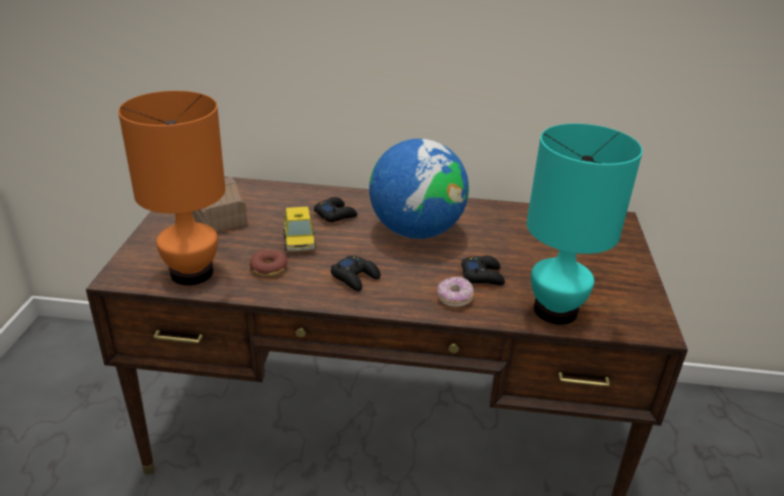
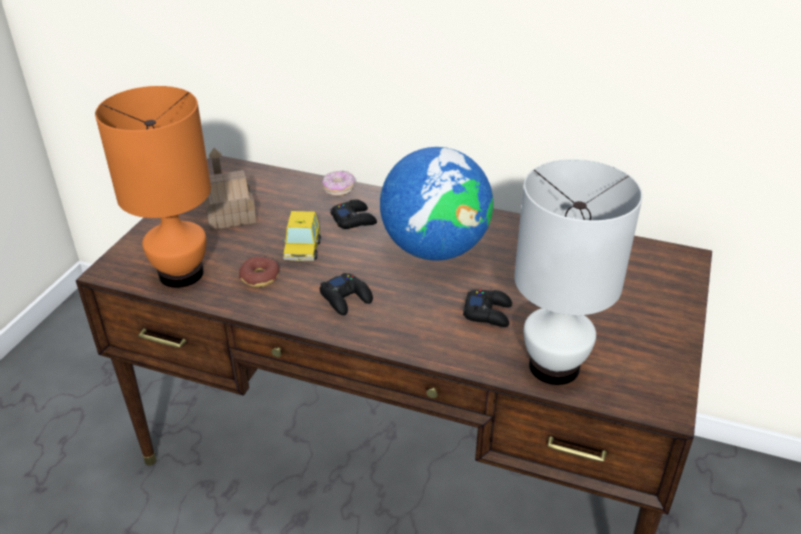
camera: 15 degrees right, 5 degrees up
donut [437,277,474,308] -> donut moved to [322,171,355,197]
turquoise table lamp [527,124,643,325] -> white table lamp [514,159,642,385]

